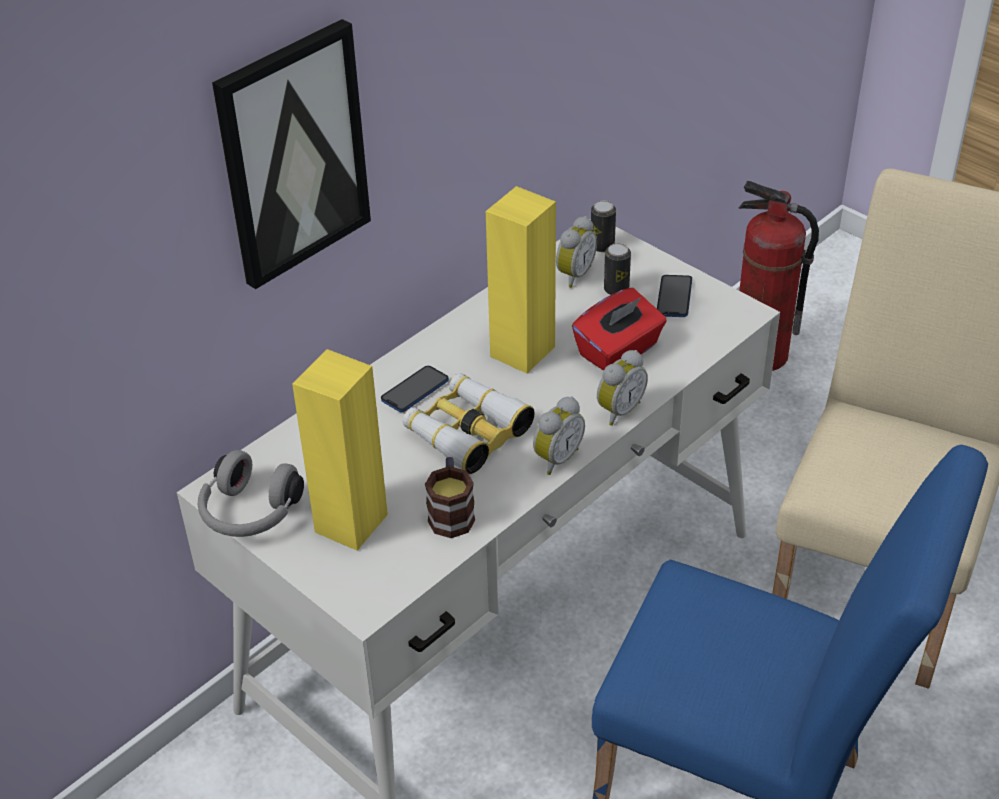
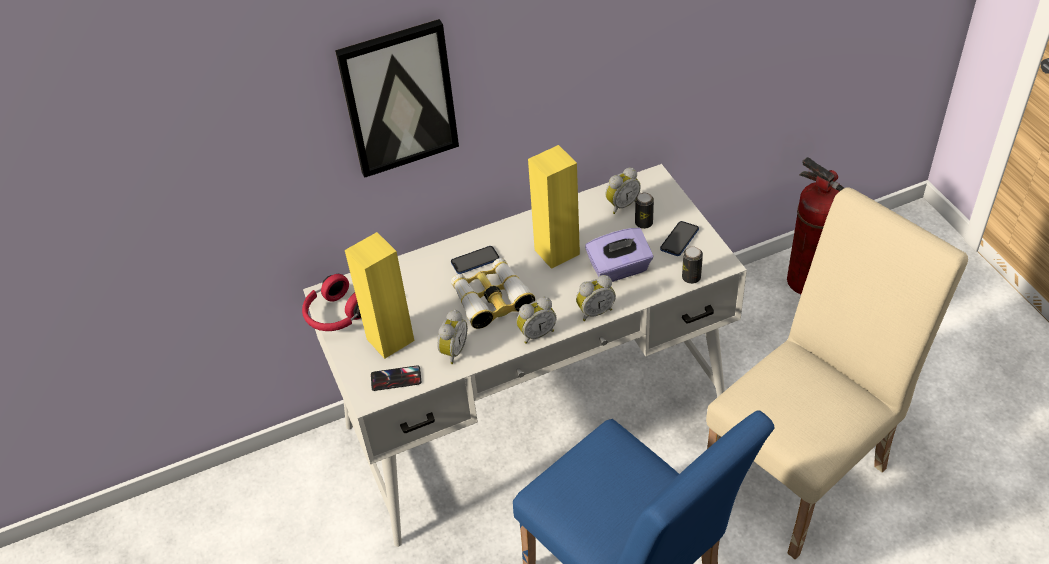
camera: 25 degrees right, 5 degrees up
grey headphones [198,450,304,537] -> red headphones [302,274,361,331]
mug [425,457,475,538] -> alarm clock [437,310,468,364]
red tissue box [572,288,667,371] -> purple tissue box [585,228,653,282]
can [591,201,616,252] -> can moved to [682,247,703,284]
none -> phone [371,365,421,391]

